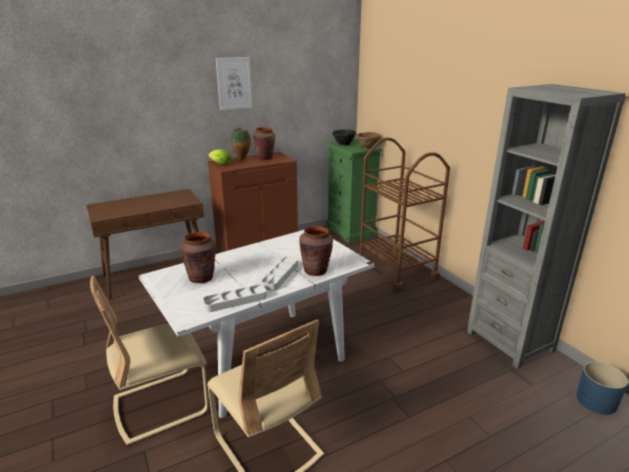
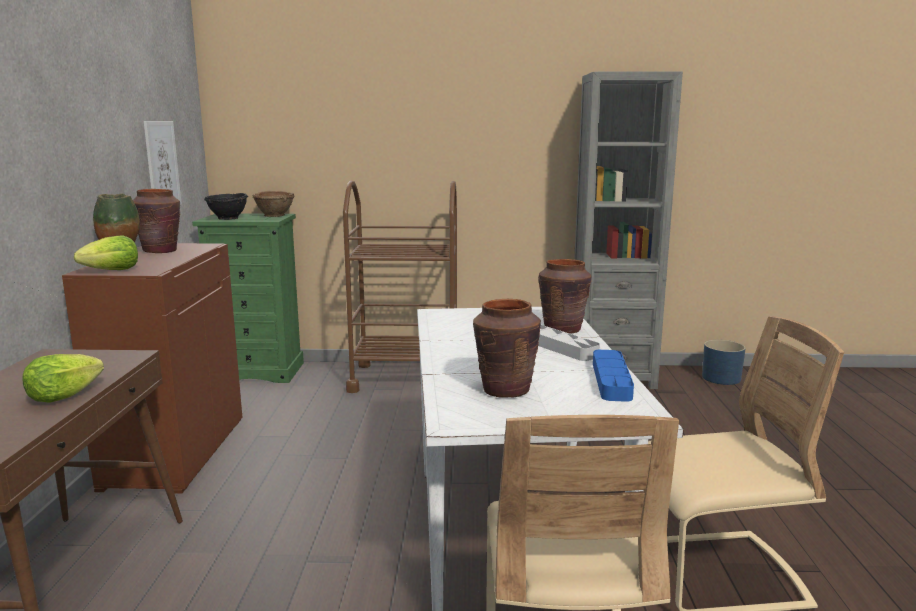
camera: 60 degrees left, 10 degrees down
grey tray [203,284,267,312] -> blue tray [593,350,634,402]
picture [216,57,252,110] -> picture moved to [144,121,182,205]
none -> lettuce [23,354,104,403]

